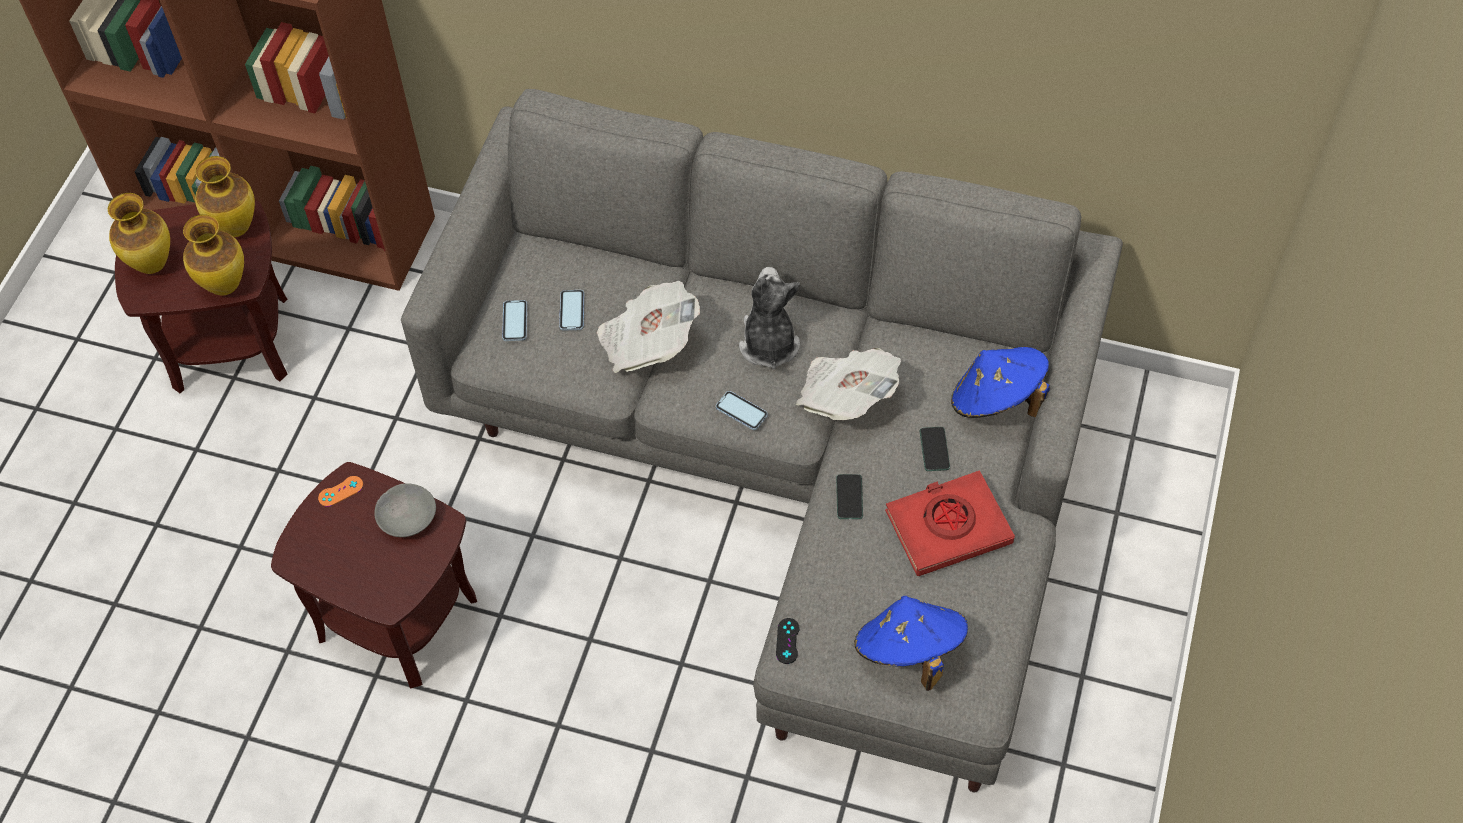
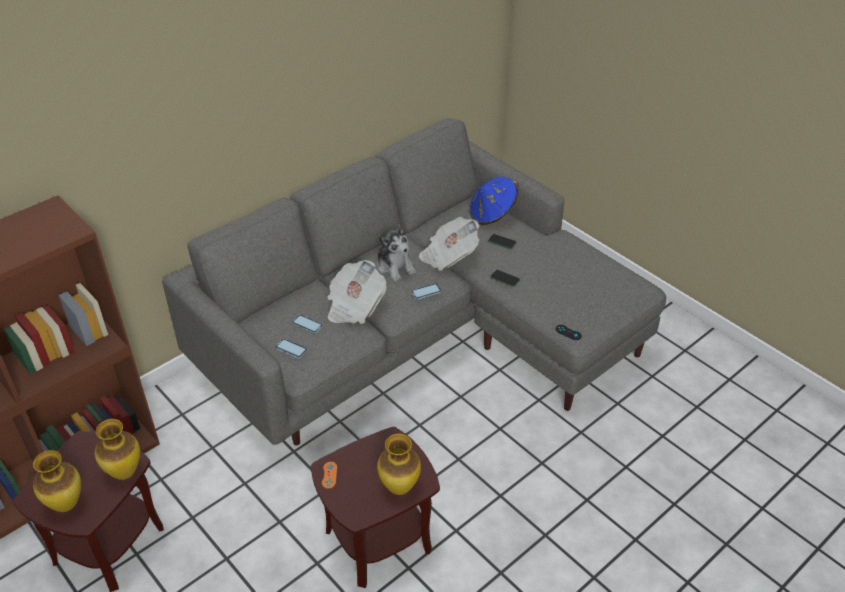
camera: 60 degrees left, 15 degrees down
vase [195,156,255,237] -> vase moved to [377,434,421,495]
grey bowl [374,483,436,537] -> none
plush toy [739,267,800,370] -> plush toy turned 150 degrees counterclockwise [377,225,416,281]
blue hat [854,596,968,691] -> none
red book [885,470,1015,576] -> none

